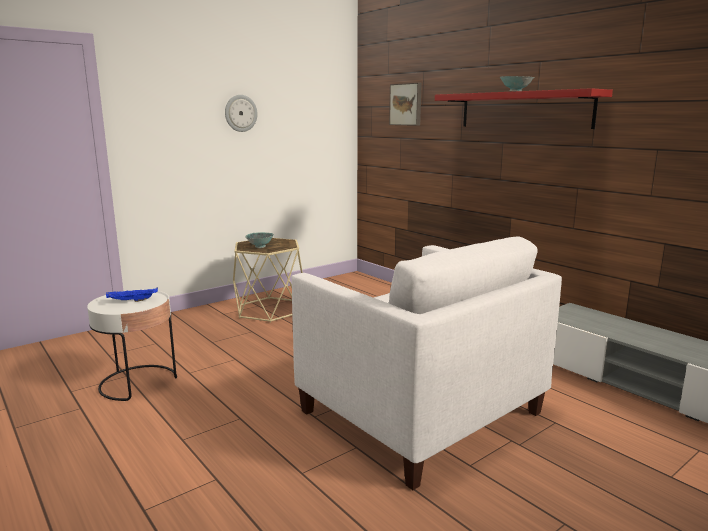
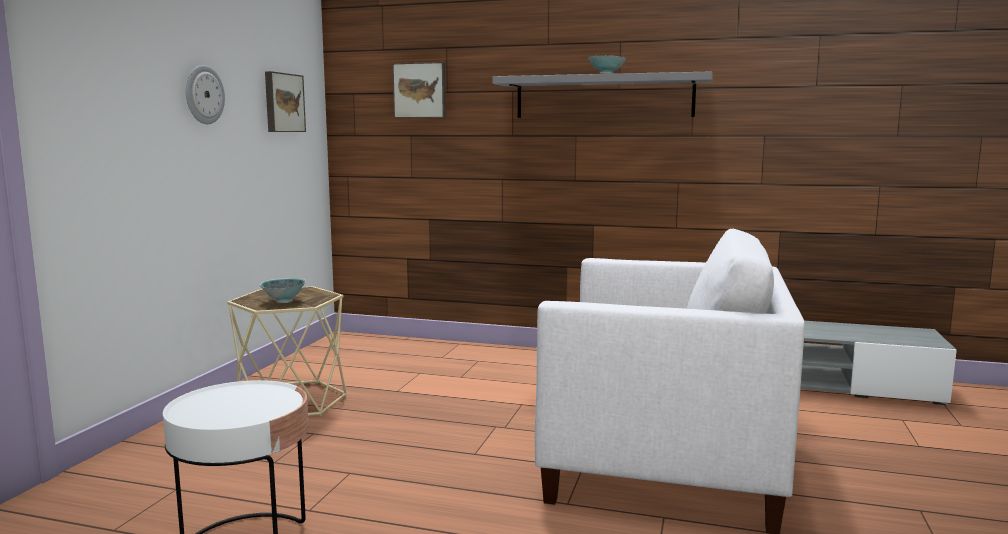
camera: 35 degrees left, 5 degrees down
blue tray [106,287,158,302] -> none
red shelf [435,88,613,129] -> grey shelf [492,71,713,118]
none -> picture [265,71,306,132]

